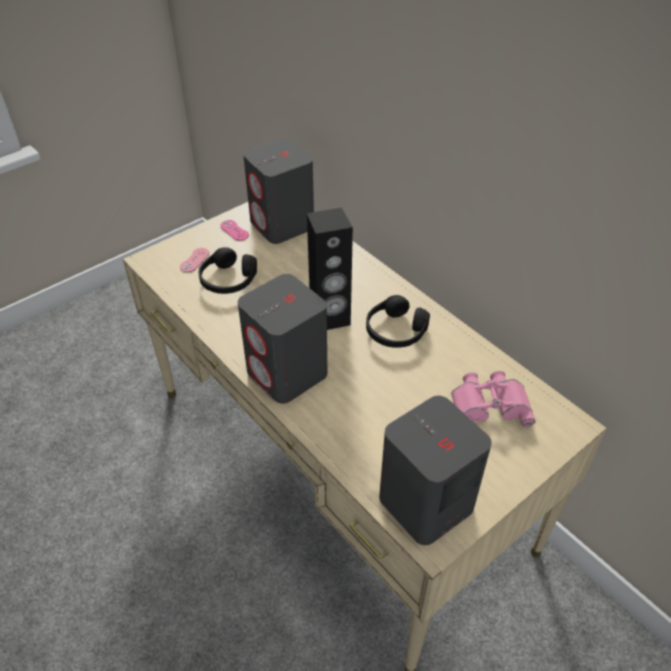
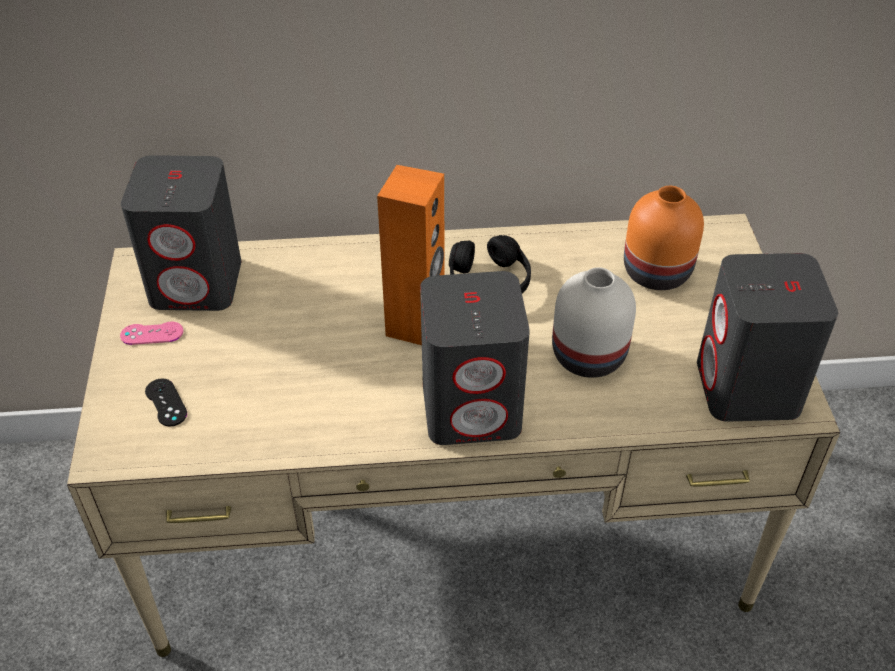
camera: 55 degrees left, 0 degrees up
pink game controller [180,248,209,272] -> black game controller [145,379,187,426]
black headphones [199,247,257,294] -> none
black speaker [307,208,353,330] -> orange speaker [377,165,445,345]
pink binoculars [451,371,535,427] -> orange vase [624,186,704,290]
none -> white vase [552,267,636,378]

